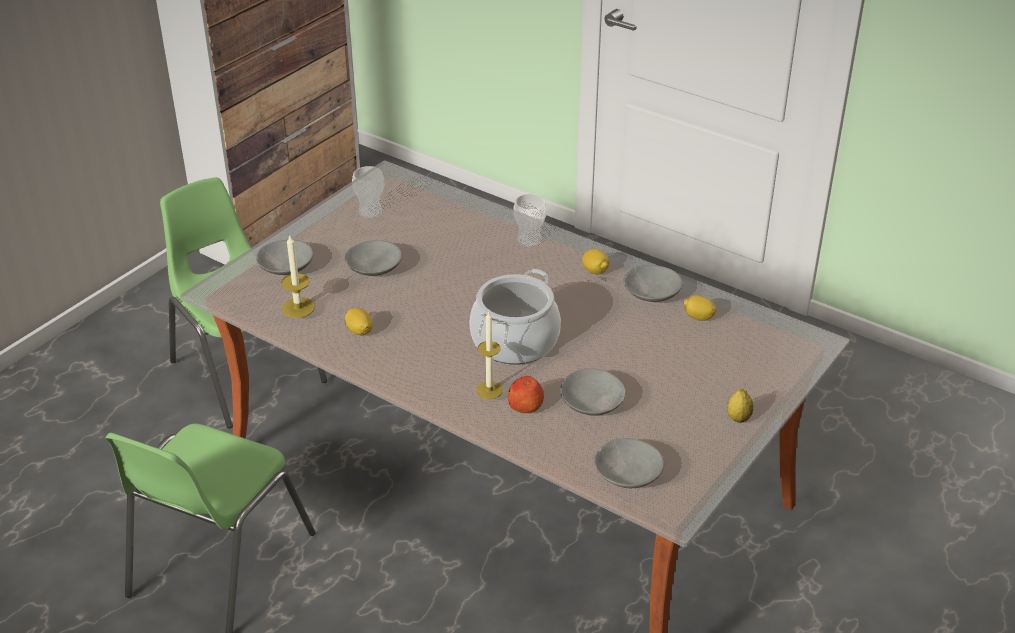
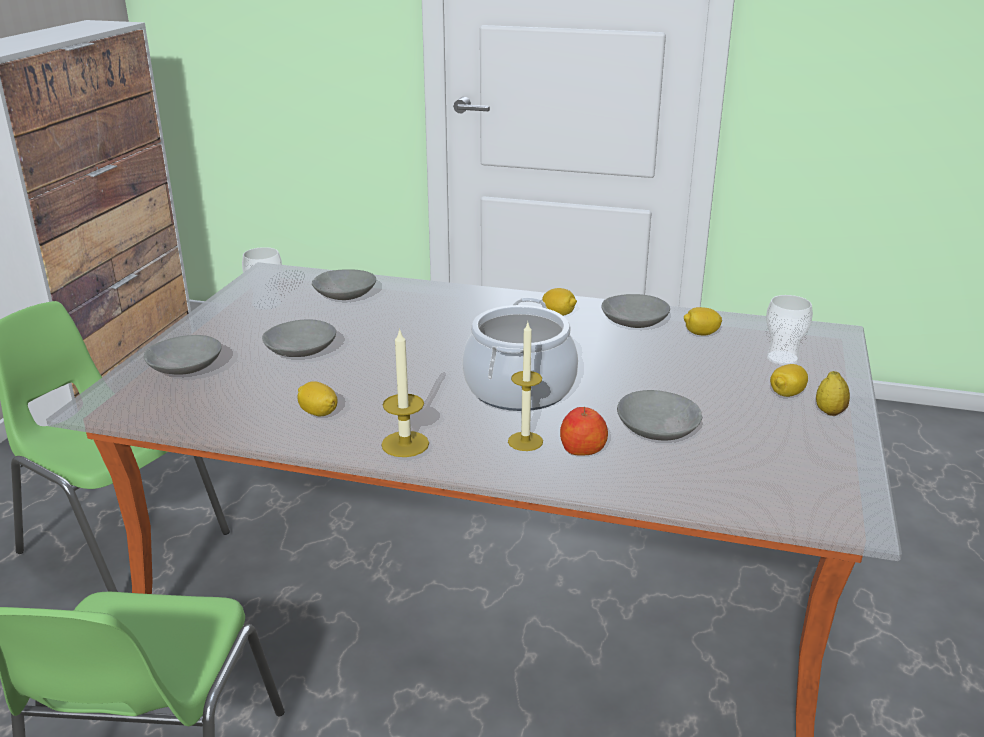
camera: 20 degrees left, 10 degrees down
candle [281,234,315,318] -> candle moved to [381,328,429,457]
cup [514,194,547,247] -> cup moved to [766,295,813,365]
grey bowl [594,438,664,488] -> grey bowl moved to [312,269,376,300]
none -> lemon [770,364,808,397]

